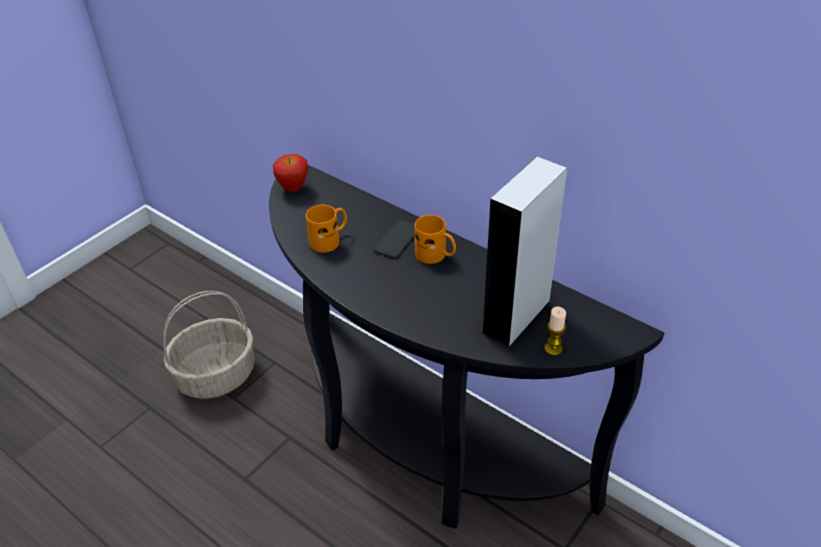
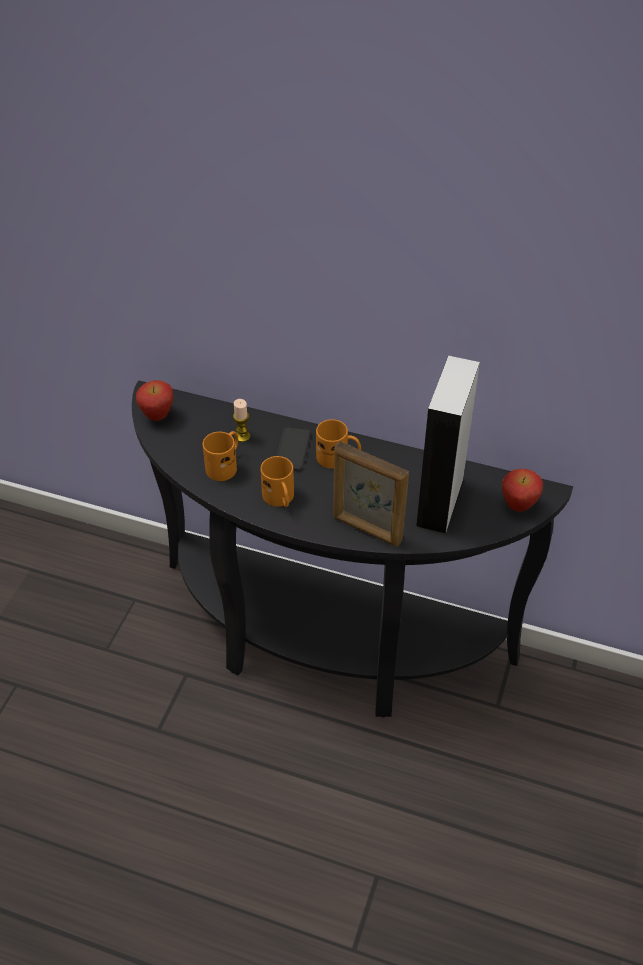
camera: 20 degrees left, 5 degrees up
basket [163,291,255,399] -> none
candle [544,306,566,356] -> candle moved to [233,399,250,442]
none -> orange mug [260,456,294,507]
none -> picture frame [333,441,409,547]
none -> apple [502,469,543,512]

